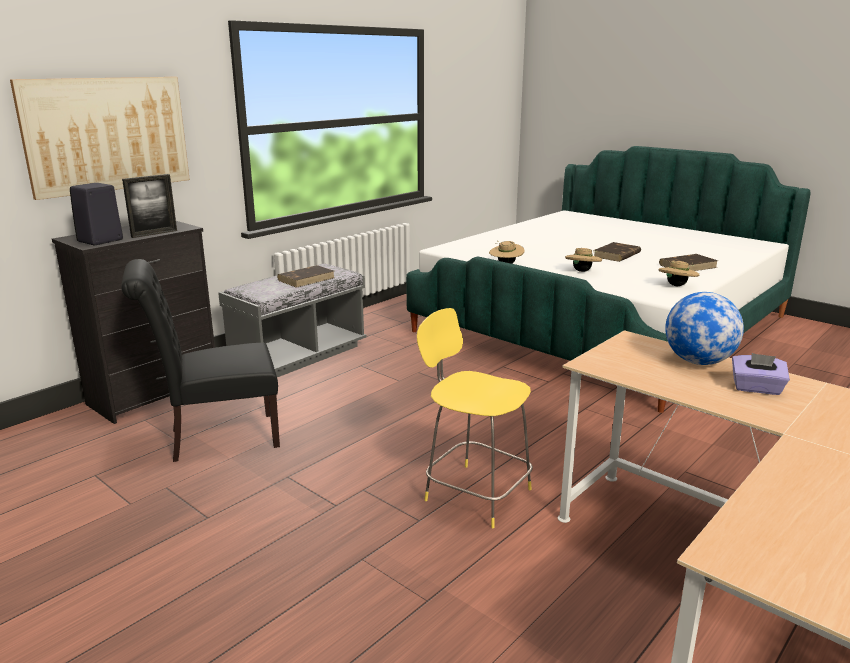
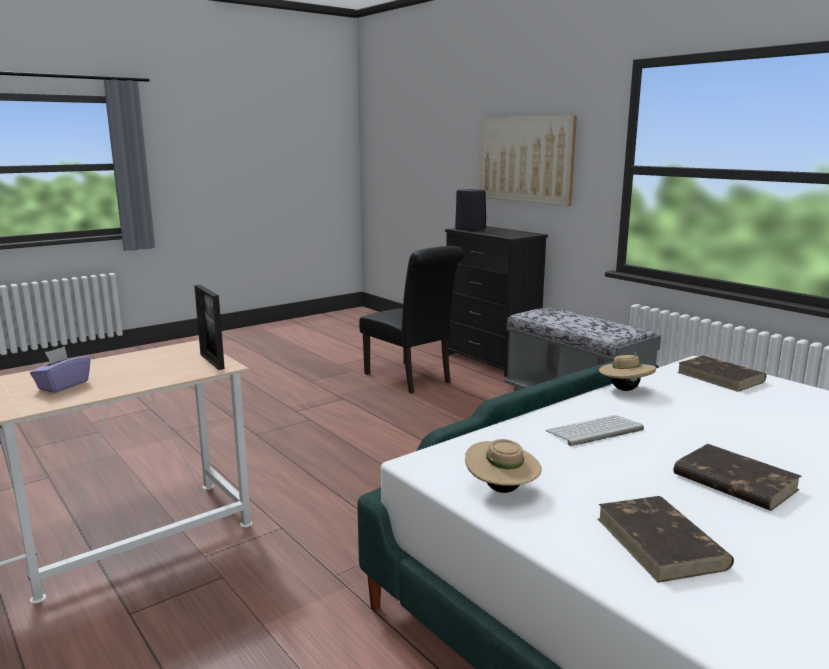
camera: 100 degrees right, 5 degrees down
black chair [121,259,280,462] -> black chair turned 150 degrees clockwise [359,246,465,394]
picture frame [122,174,177,238] -> picture frame moved to [194,285,225,370]
brown book [277,265,334,288] -> brown book moved to [677,356,766,392]
yellow stool [417,308,533,528] -> none
beige hat [565,248,602,272] -> keyboard [545,415,644,446]
globe [665,292,744,365] -> none

